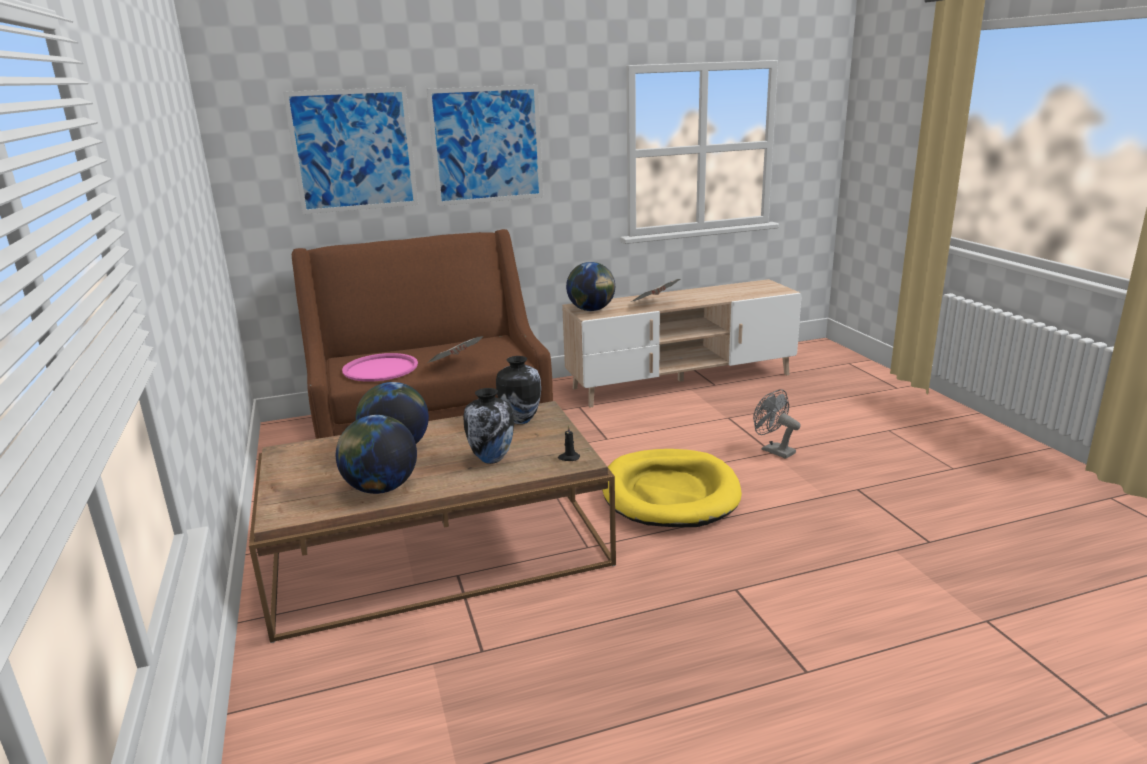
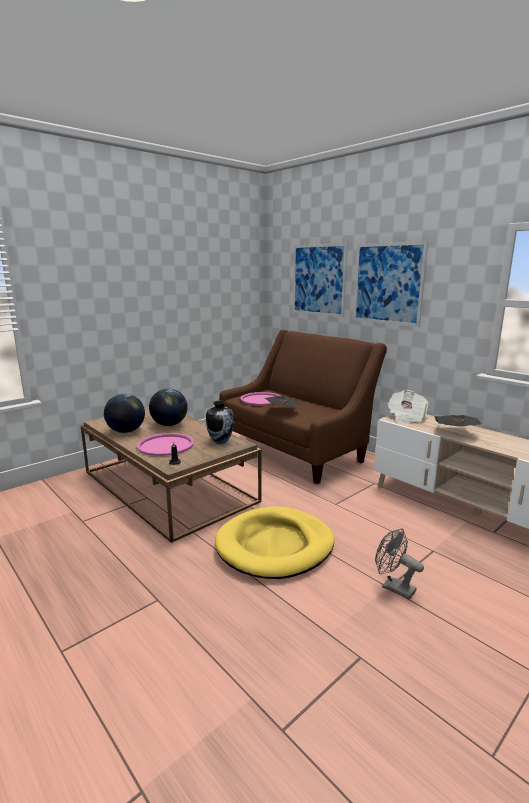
camera: 65 degrees right, 5 degrees down
vase [463,388,514,464] -> pink tray [137,433,194,456]
globe [566,262,615,311] -> newspaper [387,390,429,424]
grey fan [753,389,801,459] -> grey fan turned 75 degrees counterclockwise [375,528,424,600]

